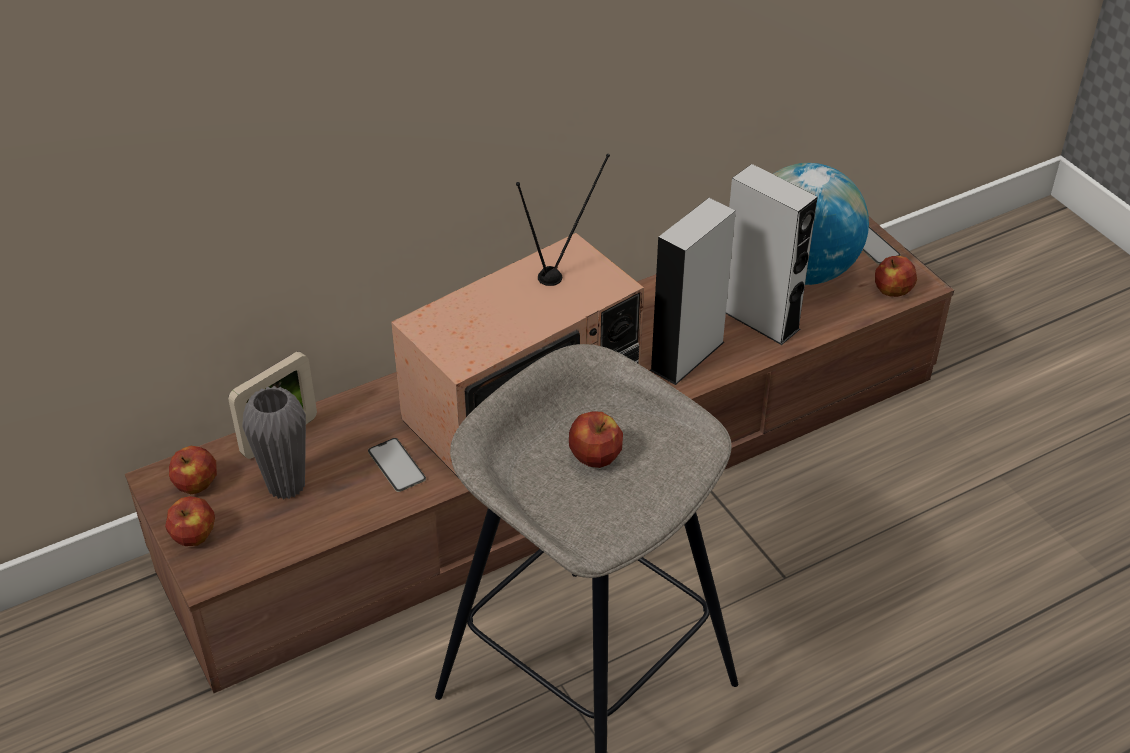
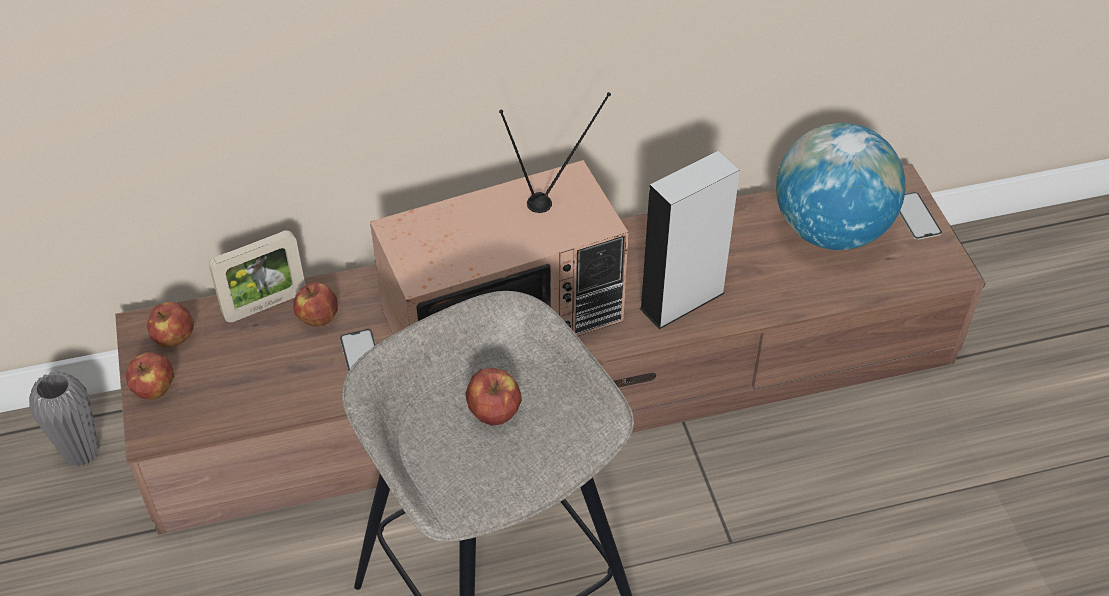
camera: 15 degrees right, 5 degrees up
grey vase [242,386,306,500] -> grey vase moved to [29,371,99,467]
grey speaker [726,164,818,345] -> none
apple [875,256,917,297] -> apple moved to [293,282,338,327]

